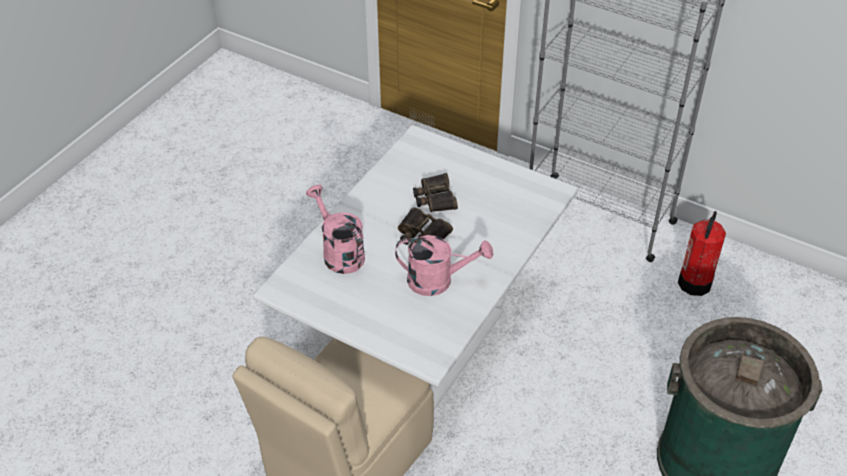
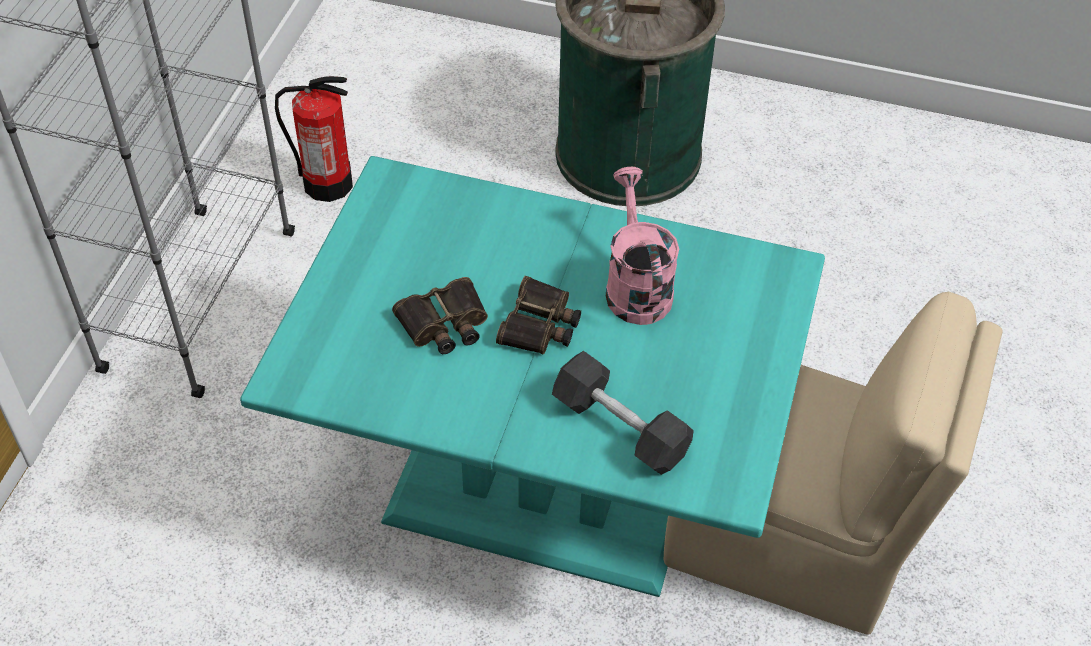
camera: 105 degrees left, 5 degrees up
white dining table [253,125,578,410] -> turquoise dining table [240,156,825,597]
pink watering can [306,185,365,274] -> black dumbbell [552,351,694,475]

